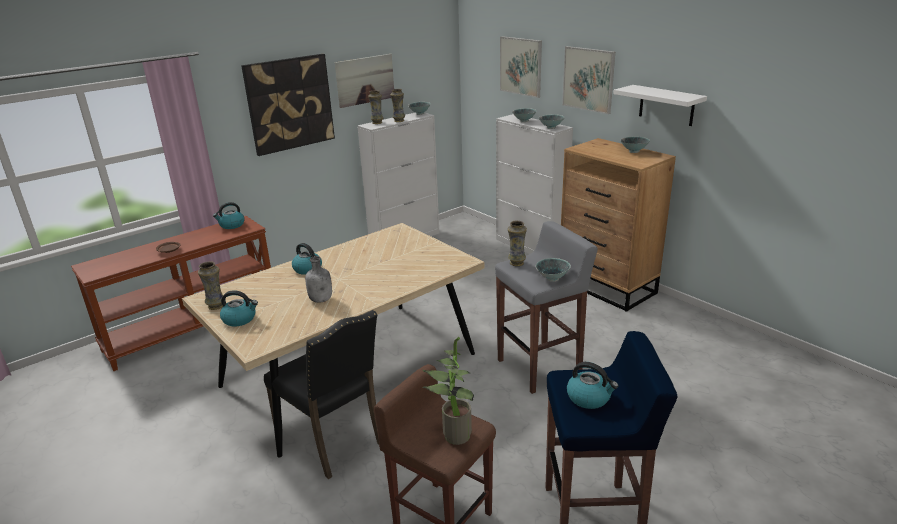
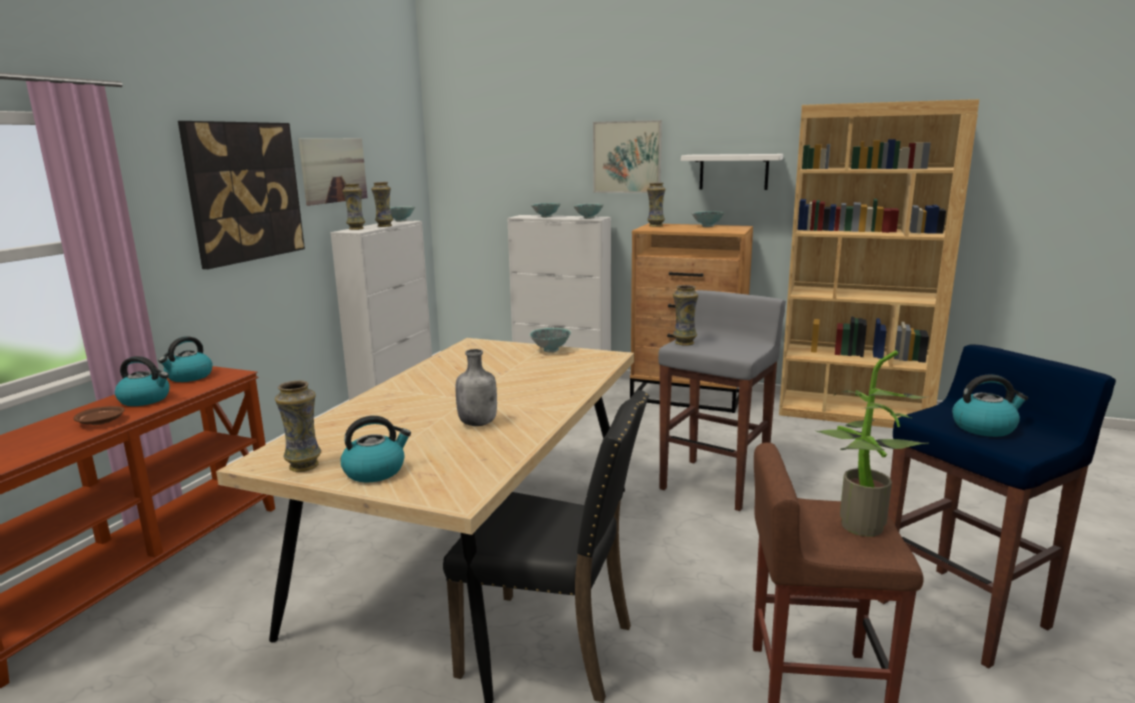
camera: 30 degrees left, 10 degrees down
kettle [292,243,322,275] -> kettle moved to [115,356,170,406]
picture [500,36,542,98] -> none
bowl [535,258,571,282] -> bowl moved to [529,328,571,353]
none -> vase [647,183,665,227]
none -> brown bookcase [779,99,979,428]

